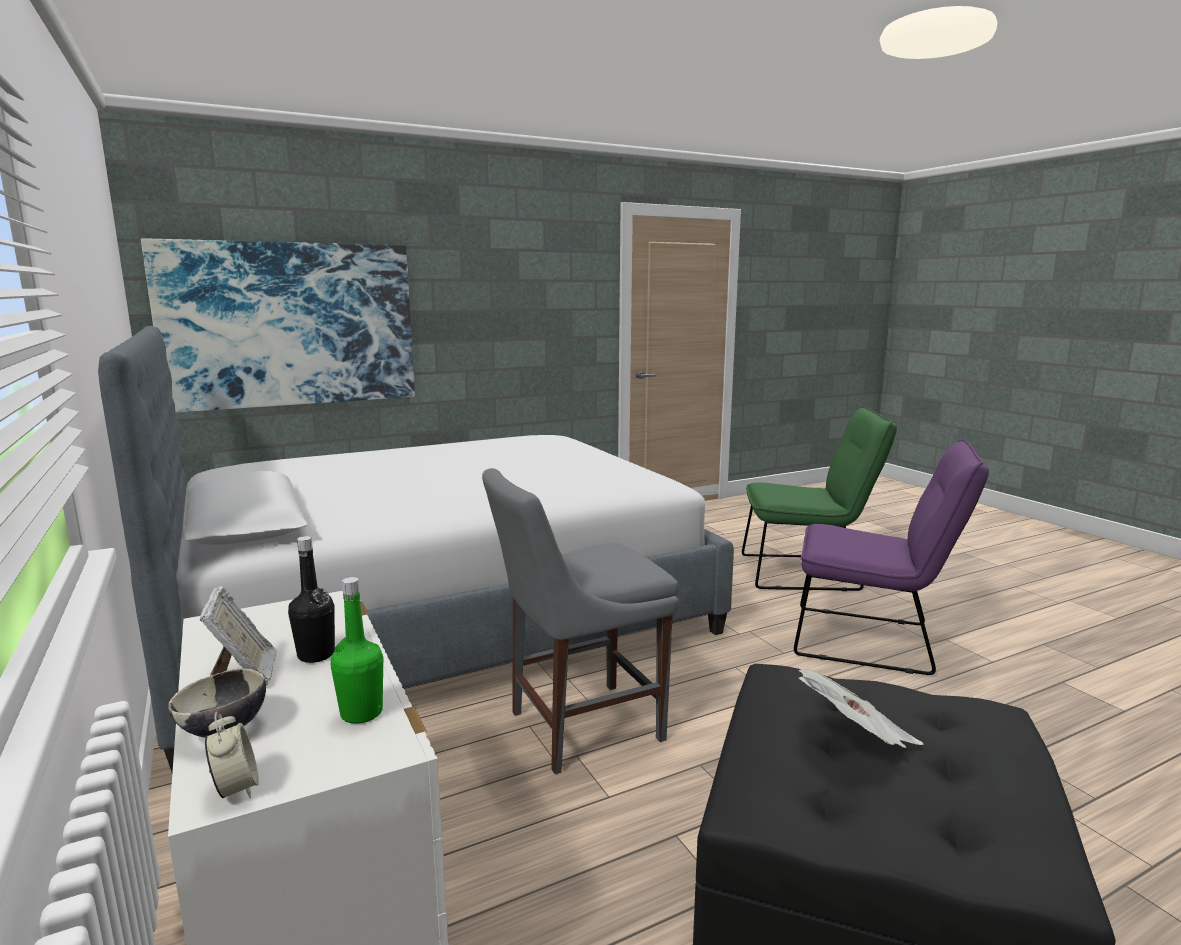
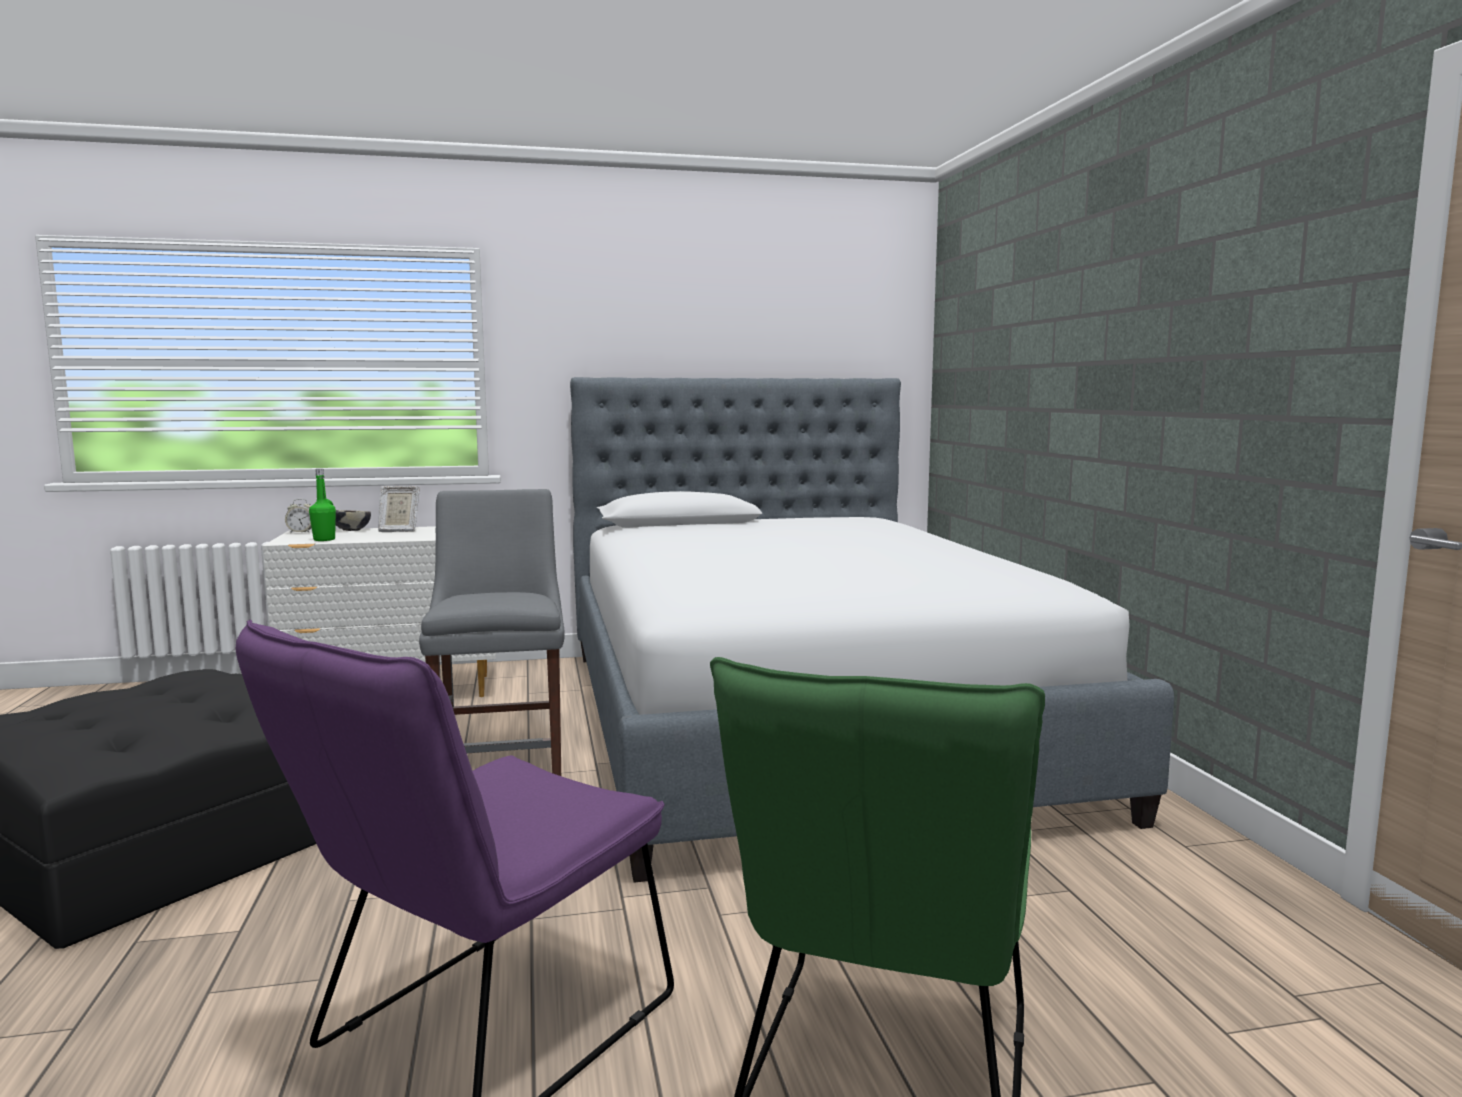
camera: 105 degrees right, 5 degrees down
picture [141,238,415,413] -> none
black bottle [288,536,335,663] -> none
newspaper [798,669,923,748] -> none

